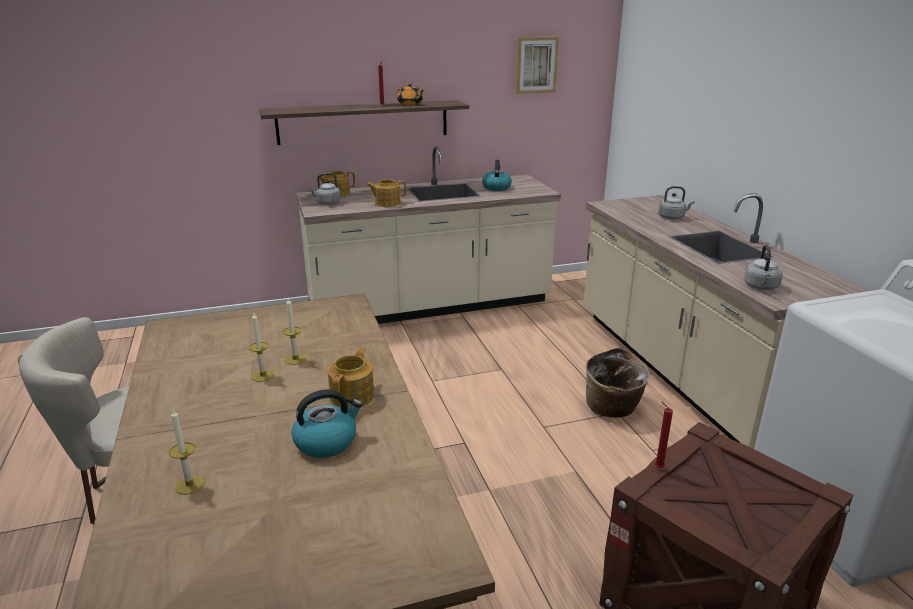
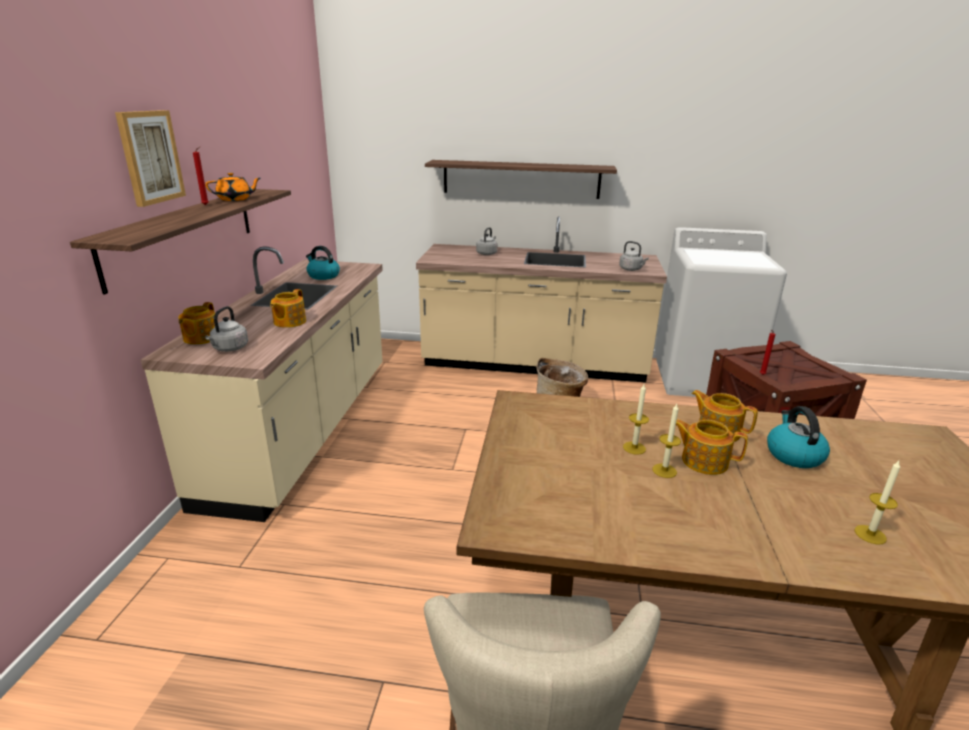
camera: 65 degrees left, 0 degrees up
picture [515,37,559,94] -> picture moved to [115,110,186,207]
none -> shelf [425,160,617,199]
none -> teapot [676,419,748,475]

